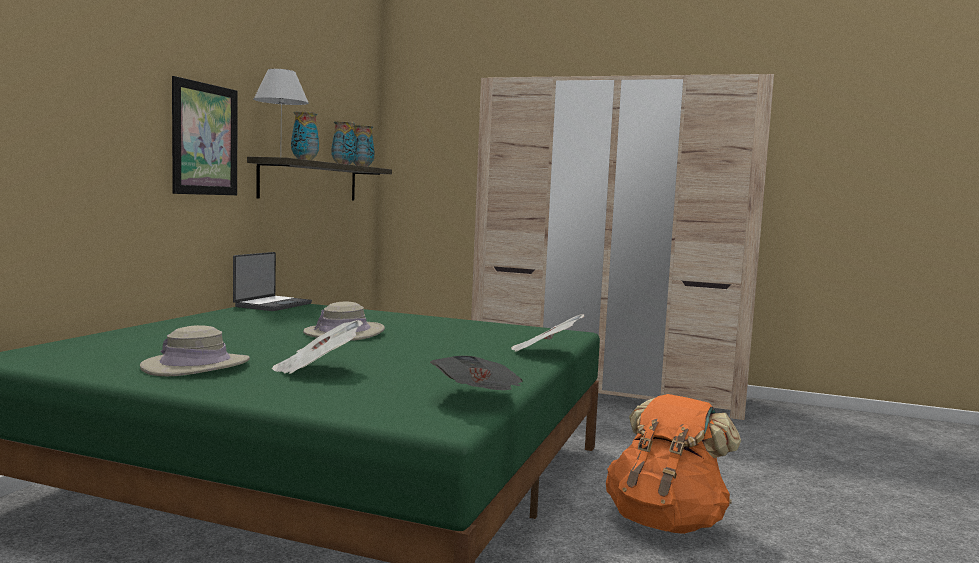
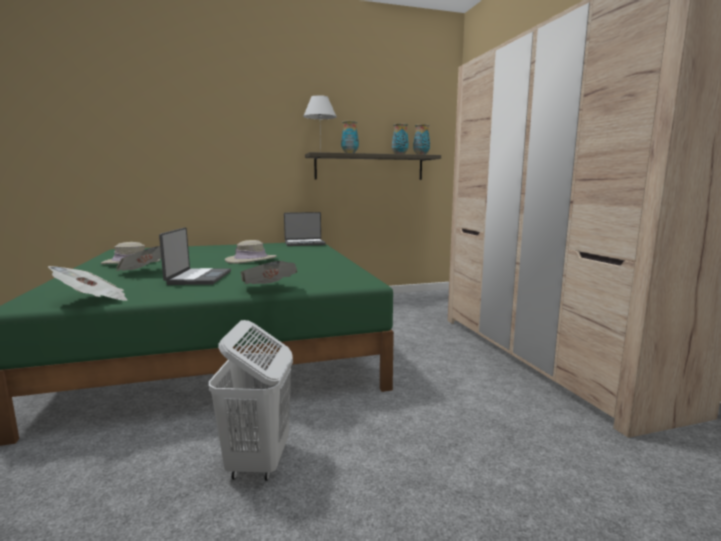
camera: 55 degrees right, 5 degrees up
picture [172,76,238,195] -> none
orange backpack [606,394,741,534] -> white laundry basket [209,320,293,481]
none -> laptop [159,227,231,285]

